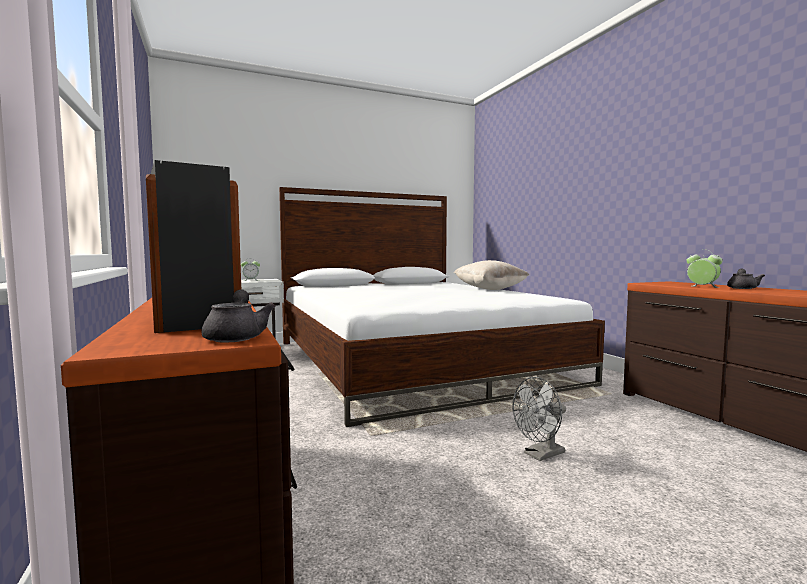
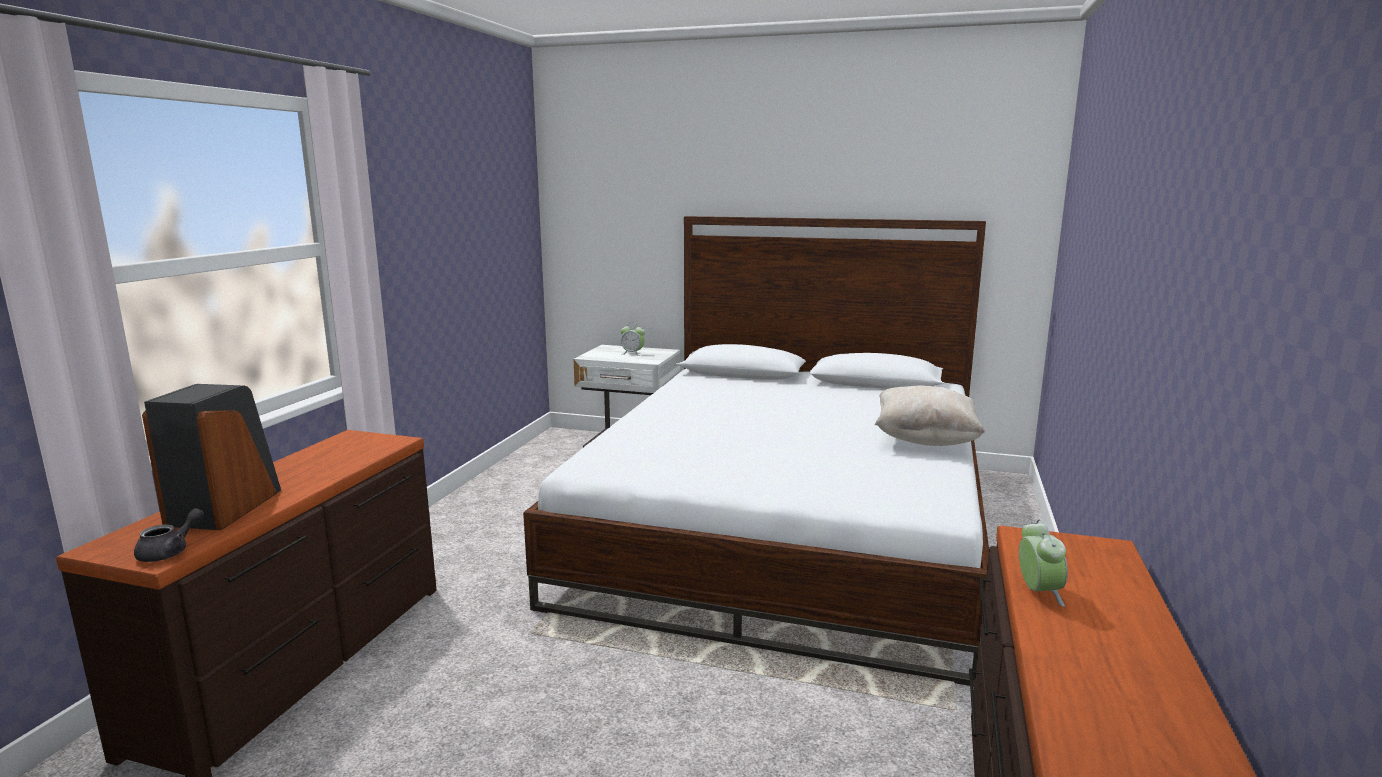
camera: 40 degrees right, 10 degrees up
grey fan [512,377,566,461] -> none
grey teapot [727,269,765,289] -> none

